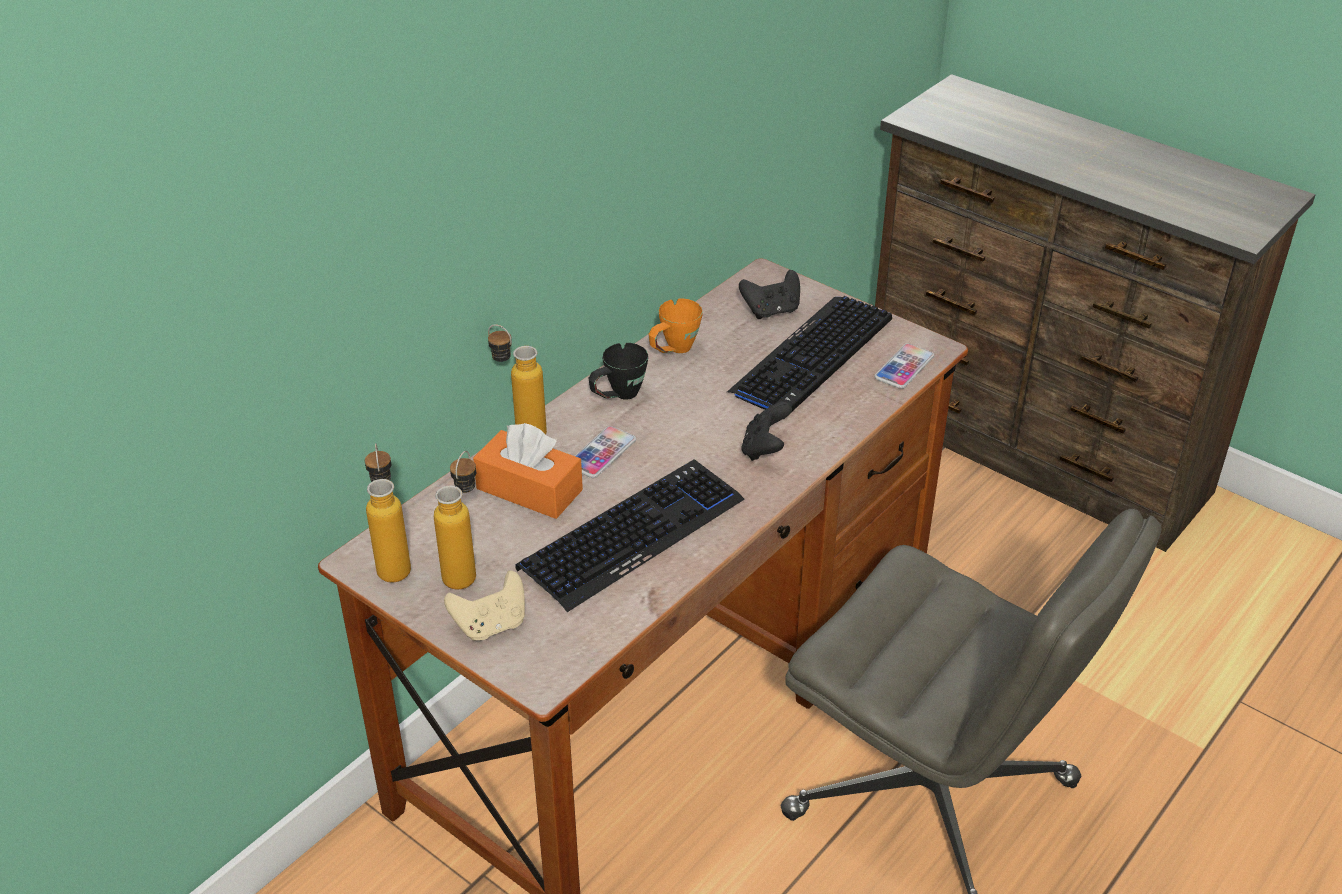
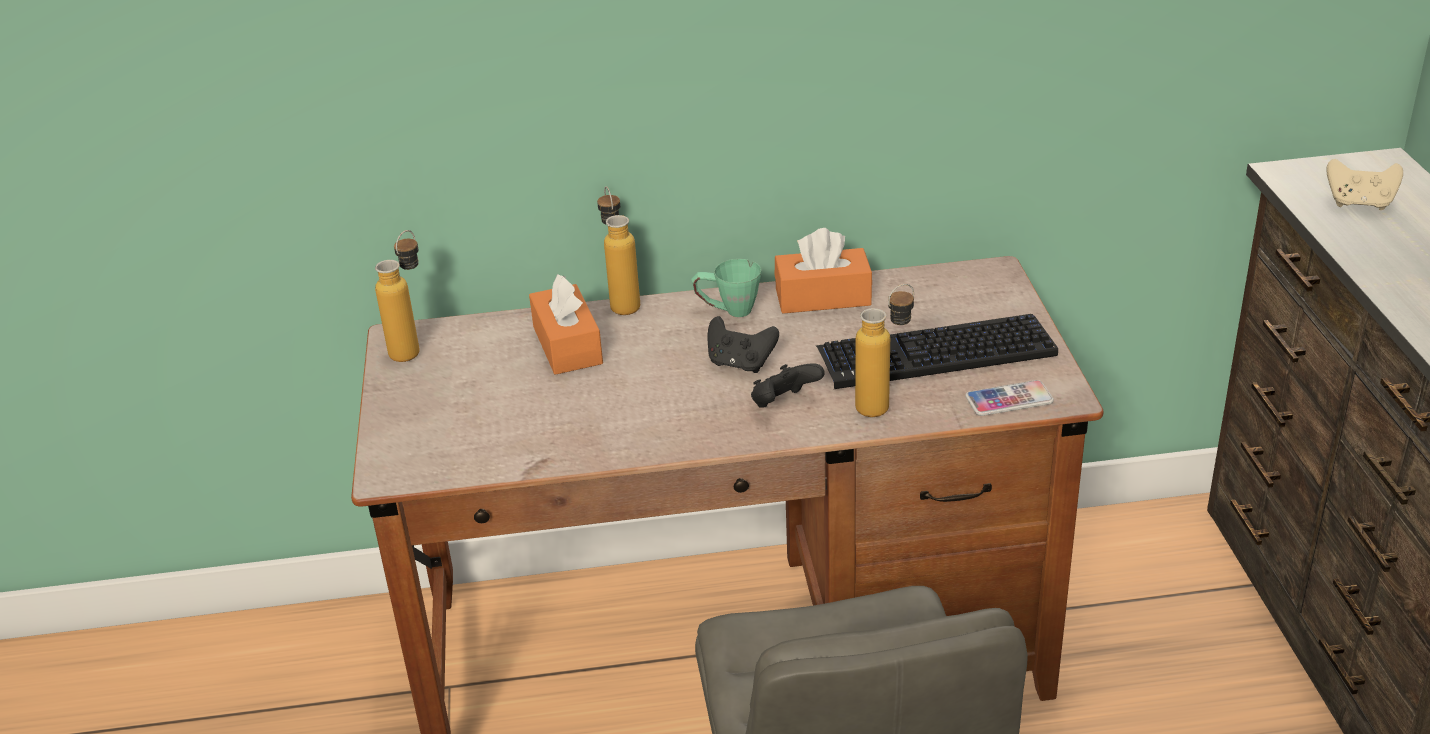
camera: 45 degrees right, 5 degrees down
bottle [434,451,476,590] -> bottle moved to [855,284,914,417]
beige game controller [444,571,525,641] -> beige game controller moved to [1326,159,1403,210]
keyboard [515,459,744,612] -> none
phone [575,426,636,478] -> none
black mug [588,343,648,400] -> green mug [692,259,761,317]
orange mug [649,298,703,353] -> orange tissue box [775,228,872,314]
black game controller [739,270,800,319] -> black game controller moved to [708,316,779,373]

